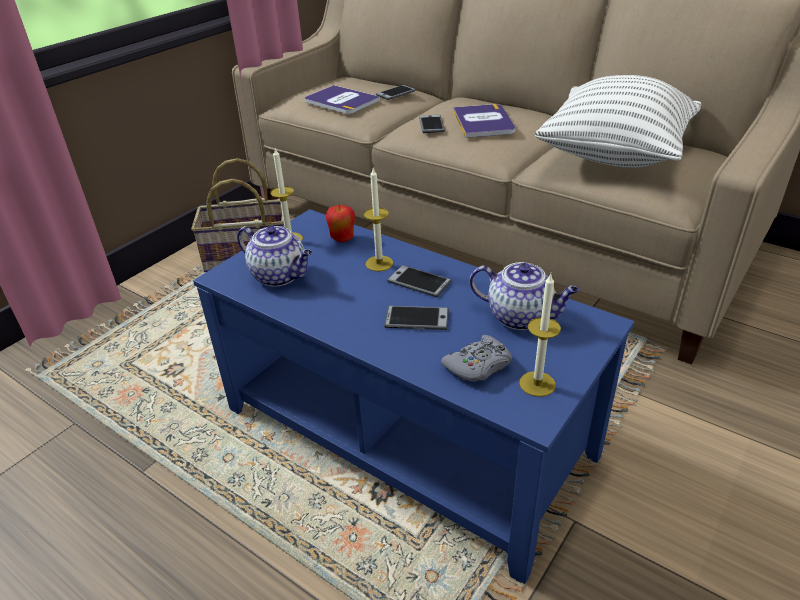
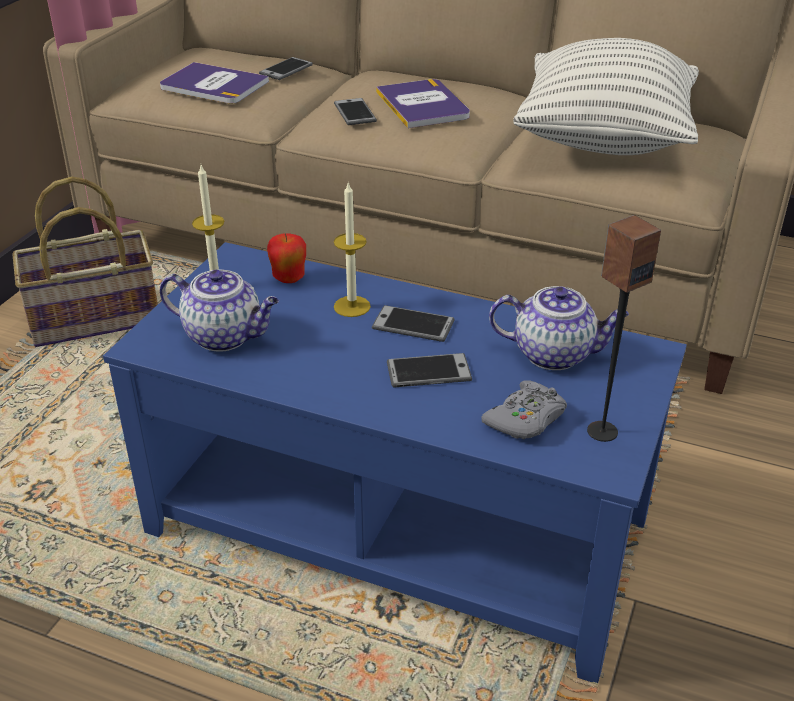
camera: 15 degrees left, 0 degrees up
candle [519,274,561,397] -> speaker [587,215,661,442]

